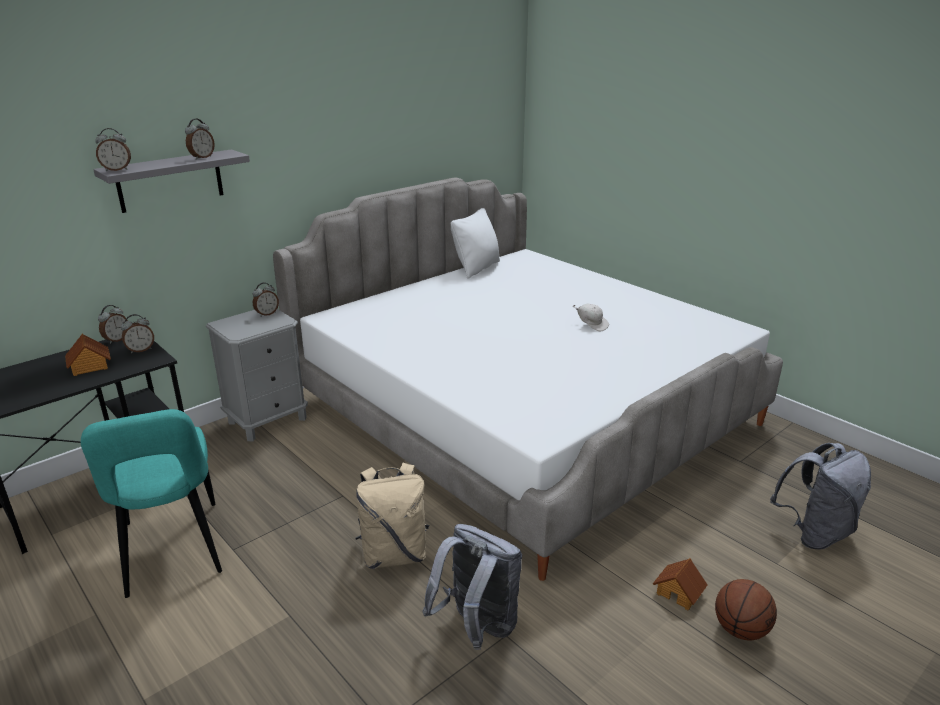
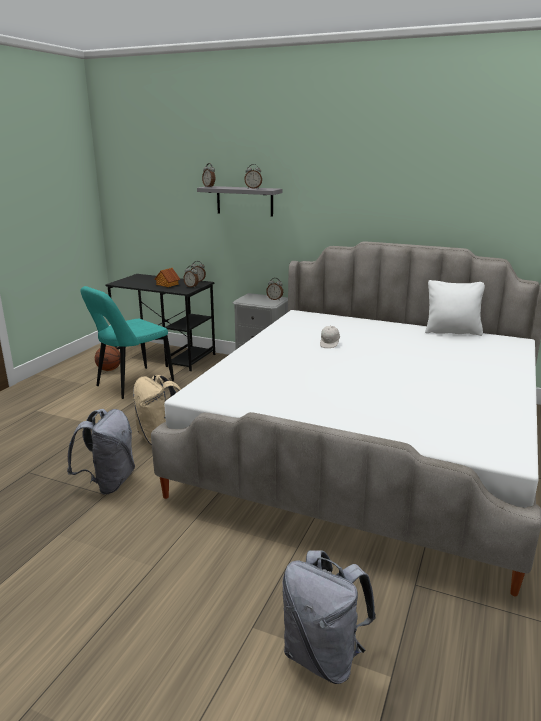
camera: 65 degrees right, 5 degrees down
white cap [573,304,609,332] -> white cap moved to [320,326,340,348]
toy house [653,558,708,610] -> none
basketball [715,579,777,640] -> basketball moved to [95,345,120,371]

